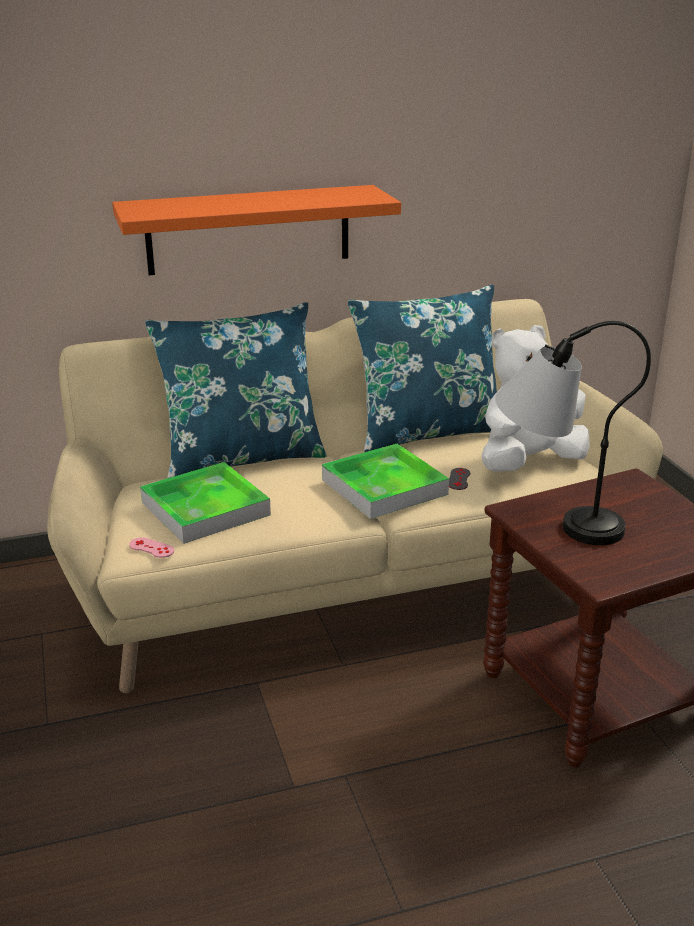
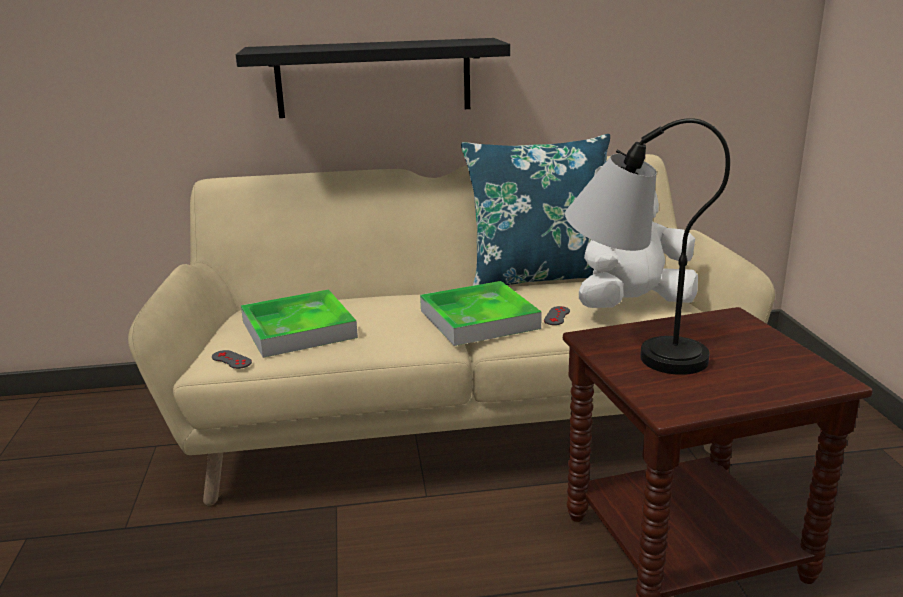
camera: 10 degrees right, 5 degrees down
orange shelf [112,185,401,275] -> black shelf [236,38,510,118]
pink game controller [129,537,174,558] -> grey game controller [212,350,252,369]
blue pillow [145,302,327,478] -> none

